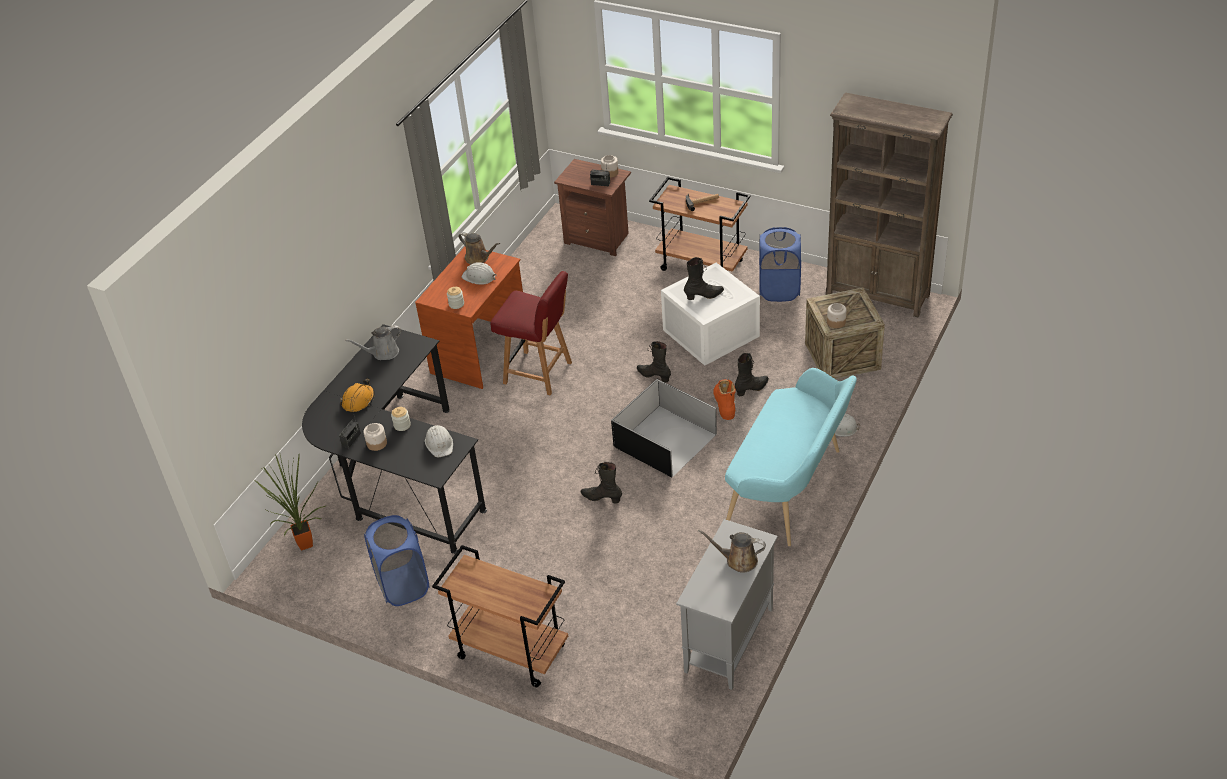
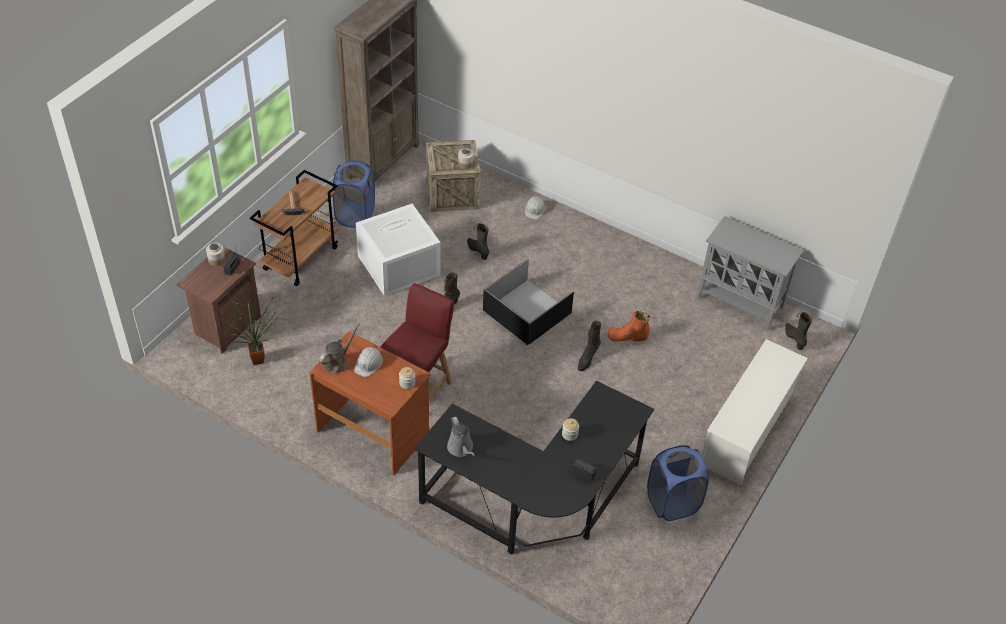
camera: 90 degrees left, 5 degrees up
potted plant [255,454,326,550] -> potted plant moved to [223,280,278,365]
orange hard hat [340,379,375,413] -> none
jar [363,423,387,451] -> none
white hard hat [425,425,453,458] -> none
brown cart [432,545,568,687] -> white shoe rack [702,339,808,485]
black boot [684,257,724,300] -> black boot moved to [785,312,812,350]
brown watering can [698,529,766,573] -> none
orange boot [713,379,736,420] -> orange boot moved to [608,311,650,342]
turquoise bench [725,368,857,546] -> none

